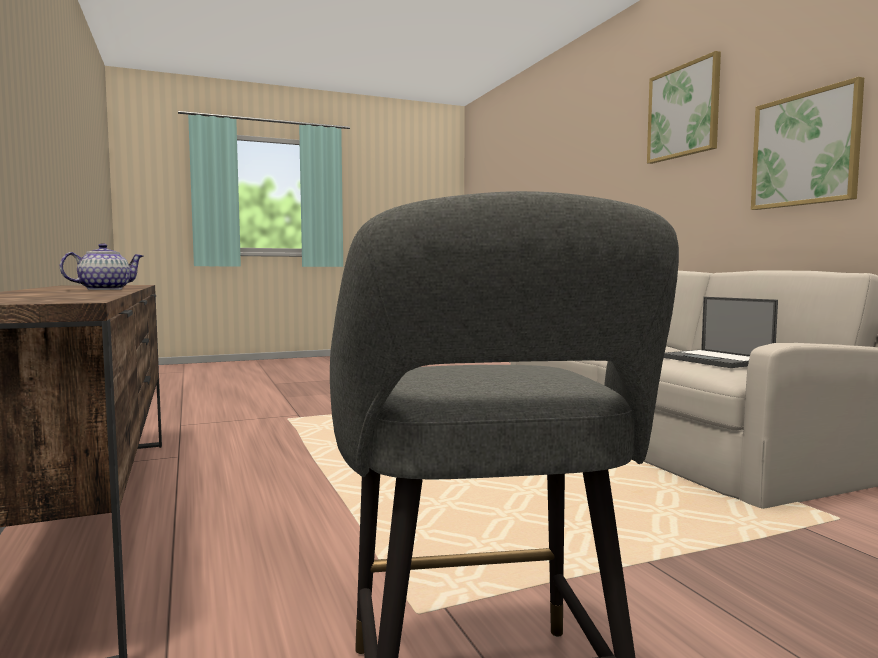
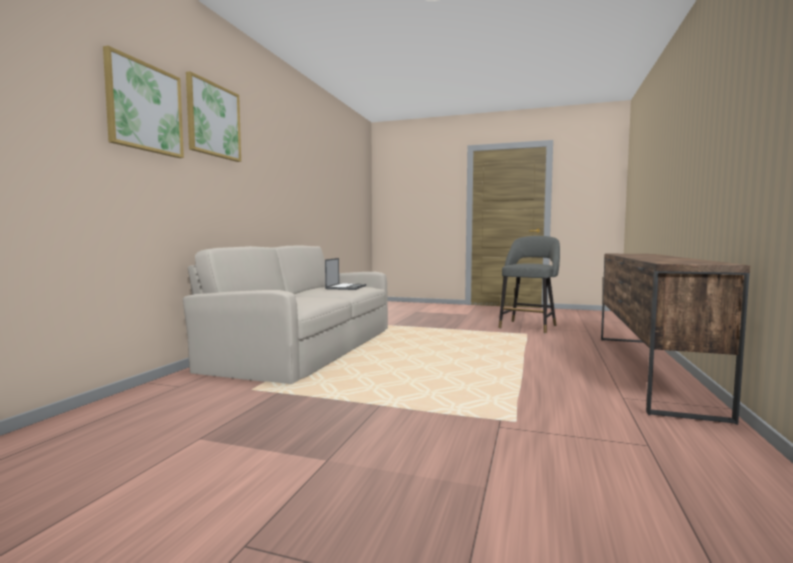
camera: 140 degrees left, 0 degrees up
teapot [60,243,143,290] -> none
picture [751,77,864,210] -> picture moved to [103,46,184,158]

